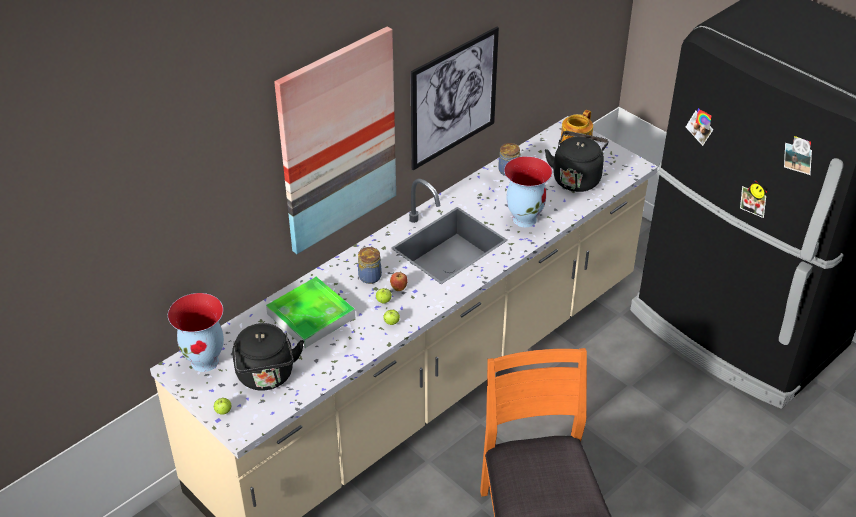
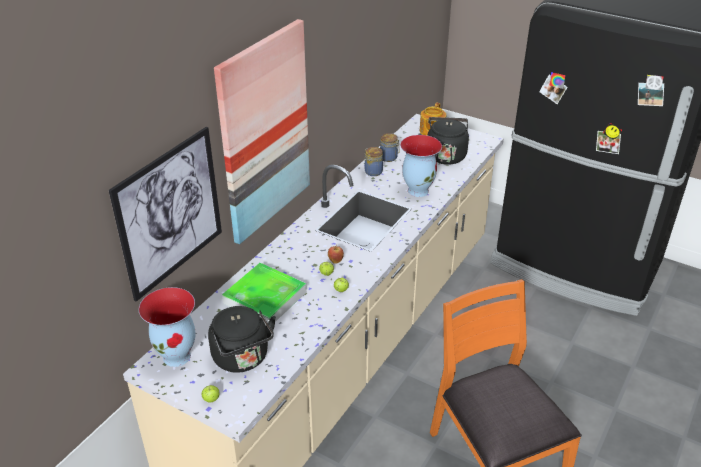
camera: 15 degrees left, 5 degrees down
jar [358,247,382,284] -> jar moved to [364,147,383,176]
picture [410,27,499,170] -> picture moved to [109,127,222,302]

